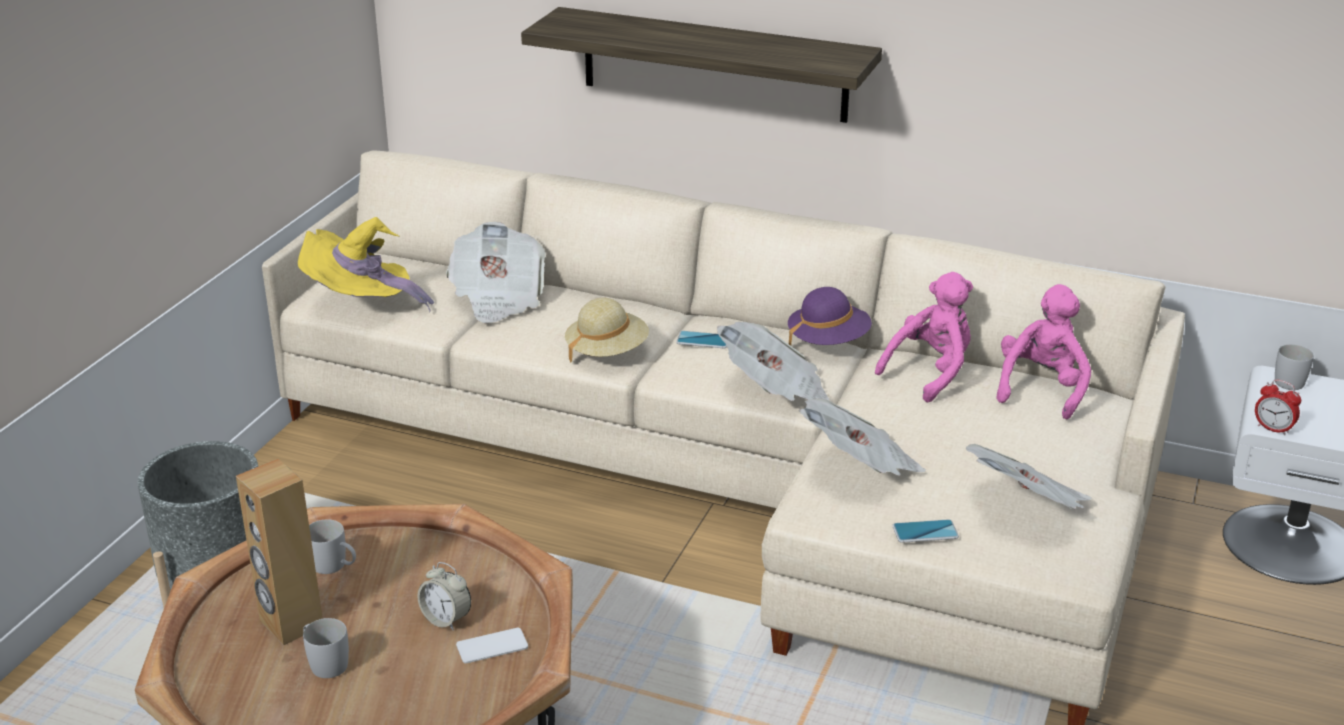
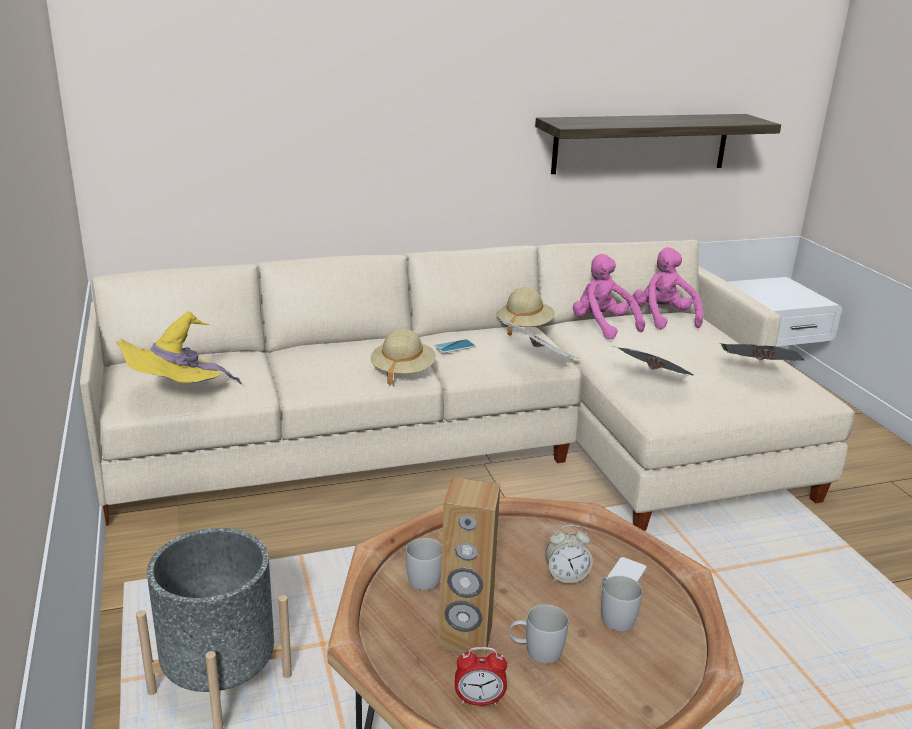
camera: 40 degrees left, 5 degrees down
newspaper [446,222,546,323] -> none
shelf [521,7,882,123] -> shelf moved to [535,114,781,174]
purple hat [788,287,872,346] -> beige hat [496,288,555,336]
pink plush toy [875,272,973,403] -> pink plush toy turned 45 degrees counterclockwise [573,254,645,339]
phone [892,519,959,543] -> none
alarm clock [1255,380,1301,436] -> alarm clock moved to [455,647,507,706]
white mug [1275,344,1314,390] -> white mug moved to [601,576,643,631]

